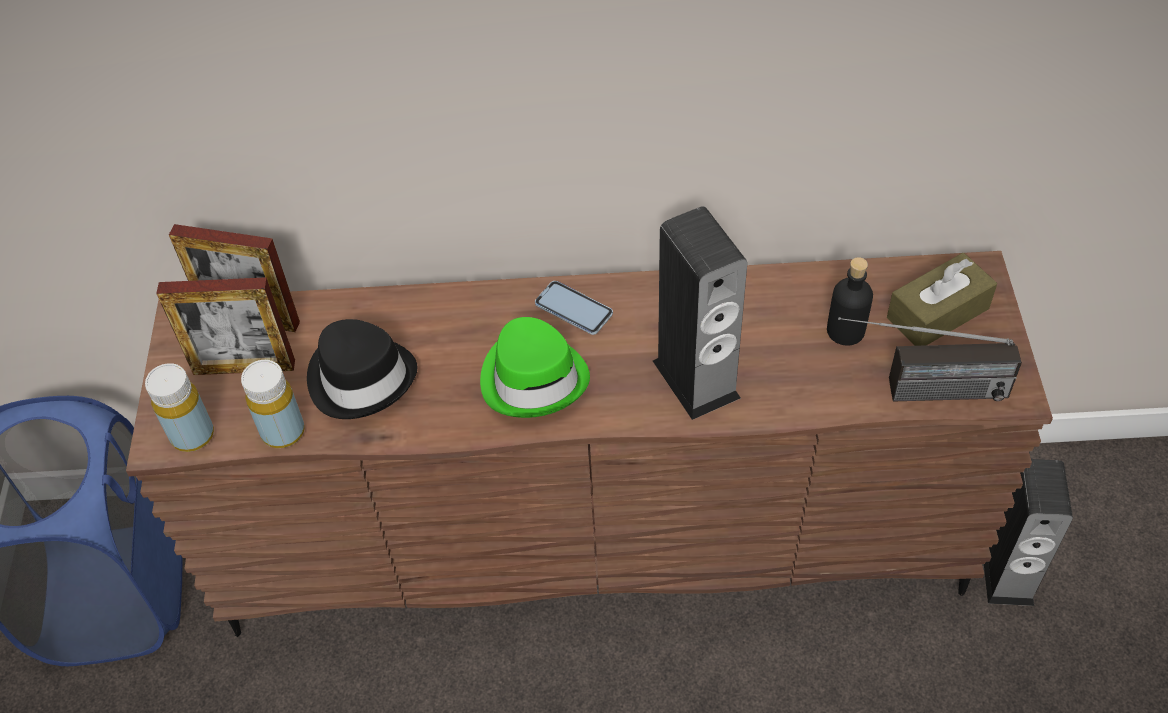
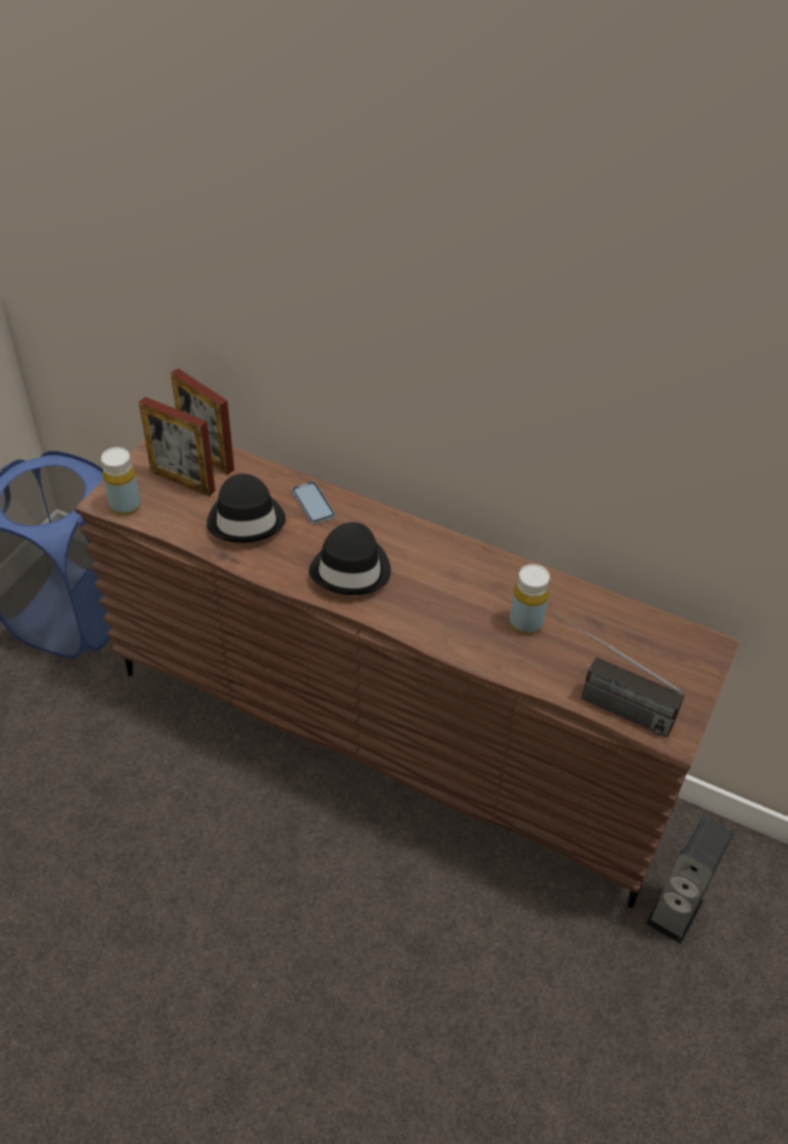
camera: 25 degrees right, 5 degrees down
yellow bottle [241,360,305,448] -> yellow bottle moved to [510,564,550,635]
green hat [480,317,590,418] -> black hat [309,522,391,595]
phone [535,281,613,335] -> phone moved to [292,481,336,524]
speaker [653,206,748,420] -> none
black bottle [827,257,873,346] -> none
brown tissue box [887,253,997,346] -> none

